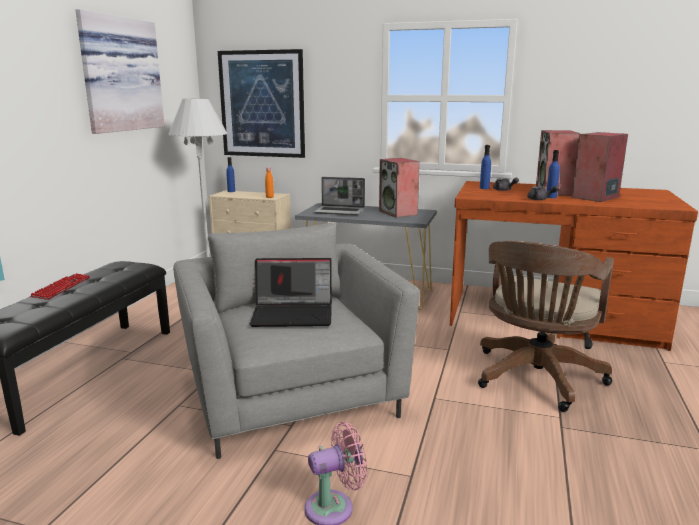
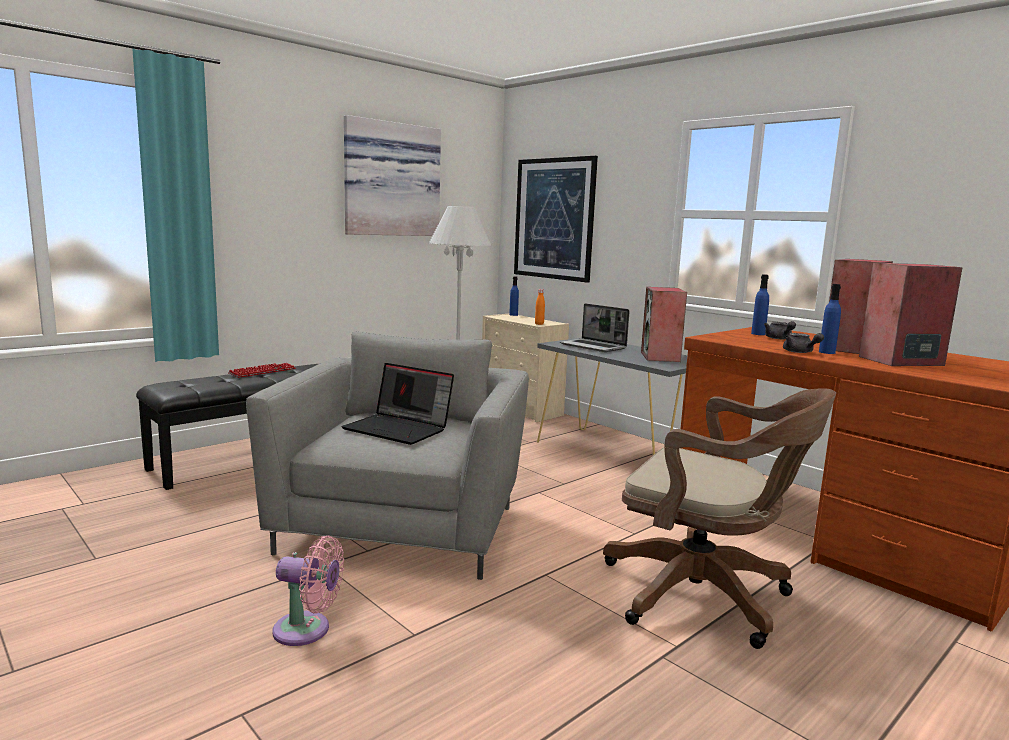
camera: 30 degrees right, 5 degrees down
brown office chair [478,241,614,412] -> brown office chair turned 120 degrees counterclockwise [603,388,836,649]

